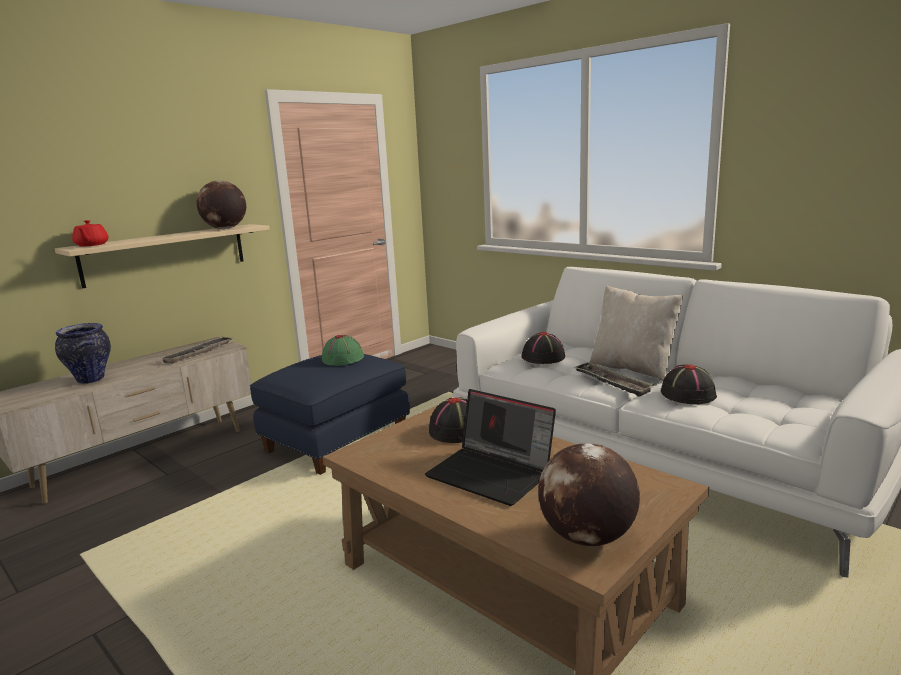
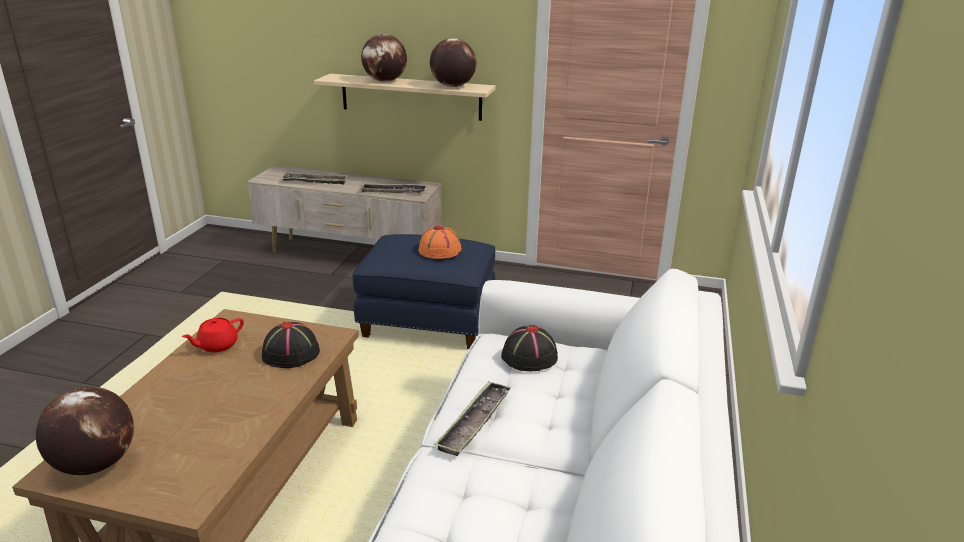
camera: 60 degrees right, 10 degrees up
vase [55,323,111,384] -> tray [282,173,348,185]
red teapot [72,220,108,246] -> red teapot moved to [182,318,244,352]
green hat [322,335,364,366] -> orange hat [418,226,462,259]
laptop [425,389,556,506] -> none
beige pillow [590,286,683,381] -> none
black hat [661,364,717,404] -> none
none -> globe [361,34,407,82]

